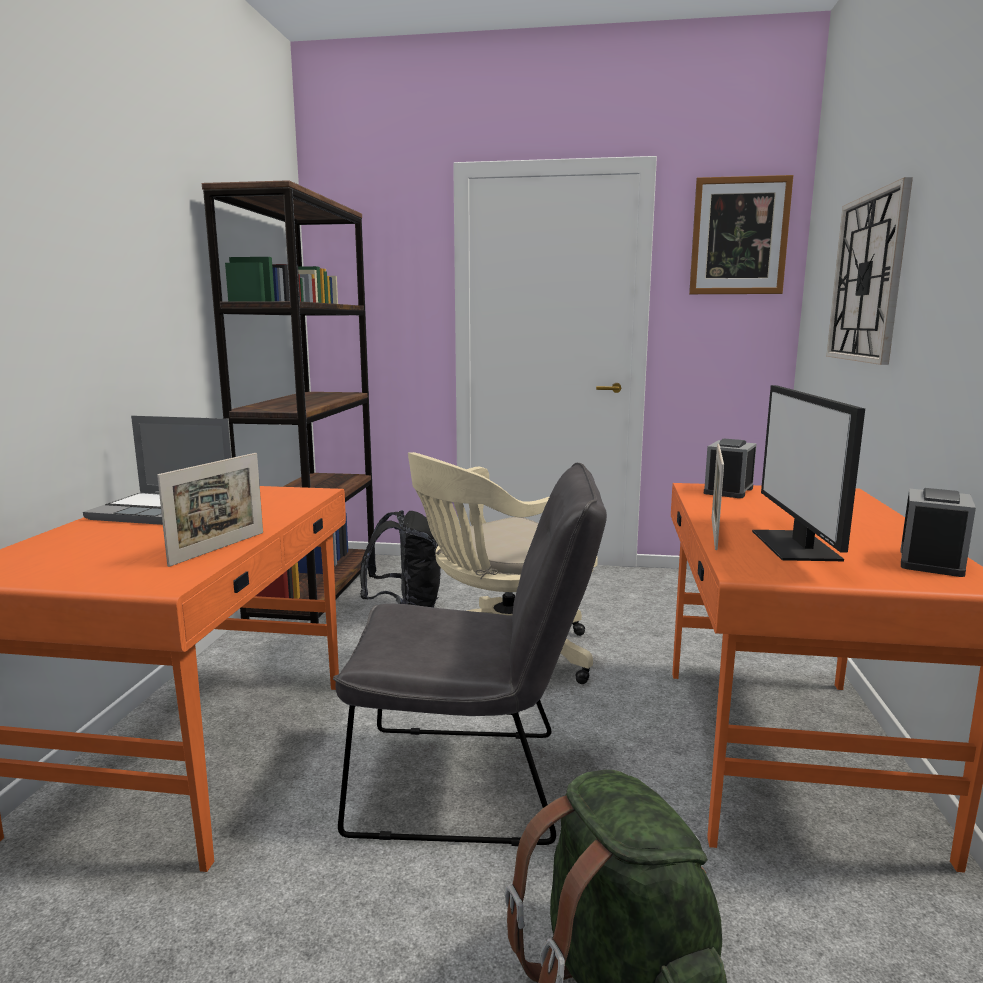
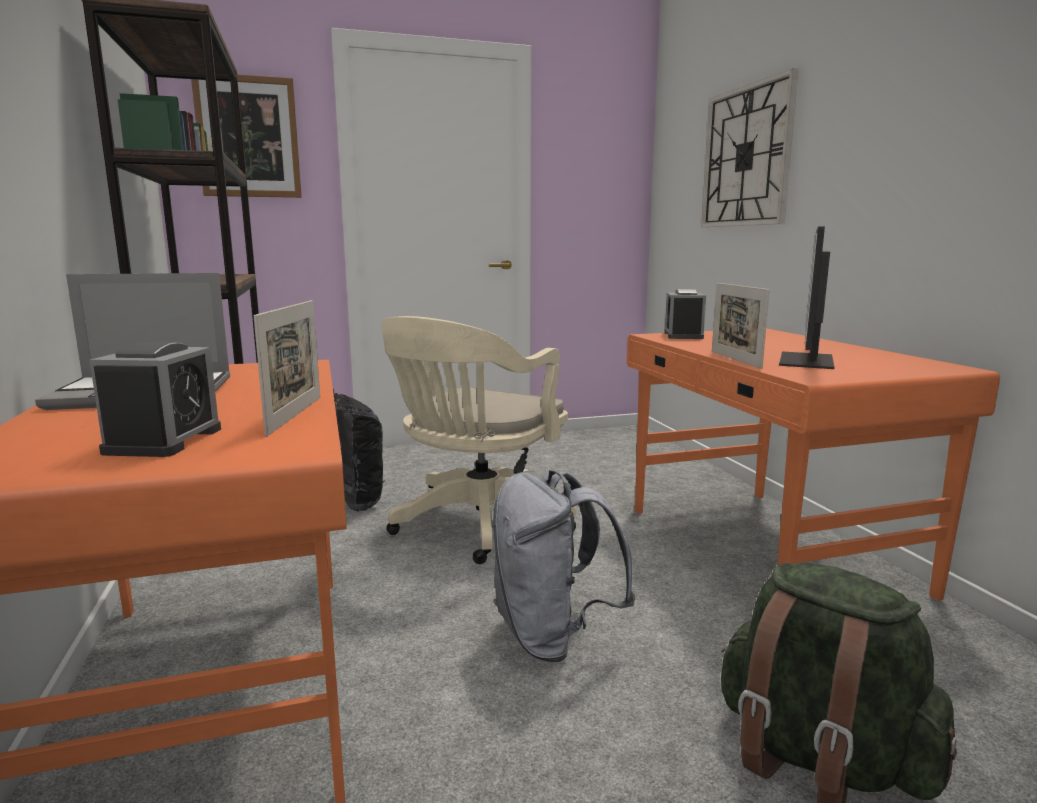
camera: 25 degrees left, 0 degrees up
grey chair [333,462,607,846] -> grey backpack [492,470,636,662]
picture [689,175,793,294] -> picture moved to [191,75,302,198]
monitor [752,385,865,561] -> monitor turned 45 degrees clockwise [779,226,835,369]
alarm clock [901,488,976,577] -> alarm clock moved to [90,342,221,457]

